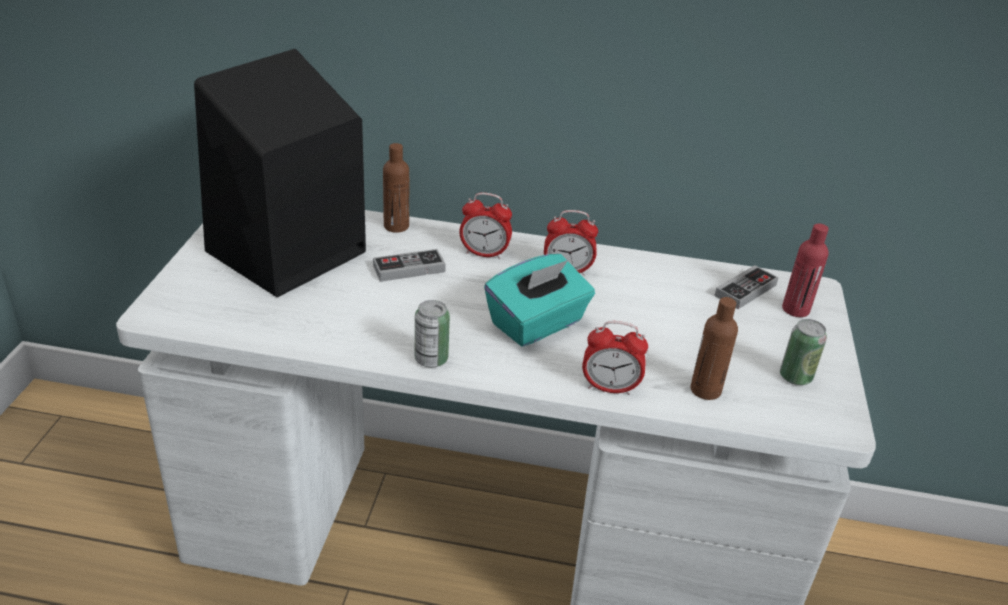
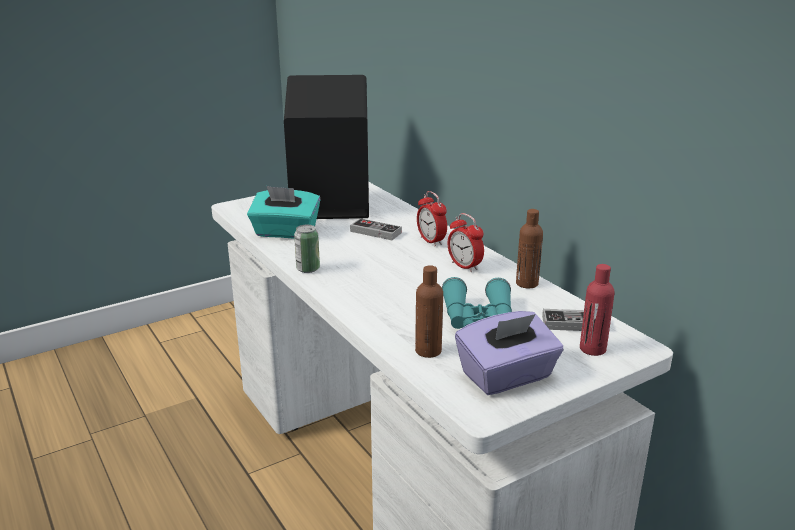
camera: 50 degrees right, 10 degrees down
brown bottle [383,143,409,233] -> brown bottle moved to [516,209,543,289]
turquoise tissue box [484,254,595,346] -> turquoise tissue box moved to [247,186,320,239]
alarm clock [582,321,648,395] -> none
can [780,319,827,385] -> purple tissue box [455,311,564,395]
none -> turquoise binoculars [442,277,512,329]

